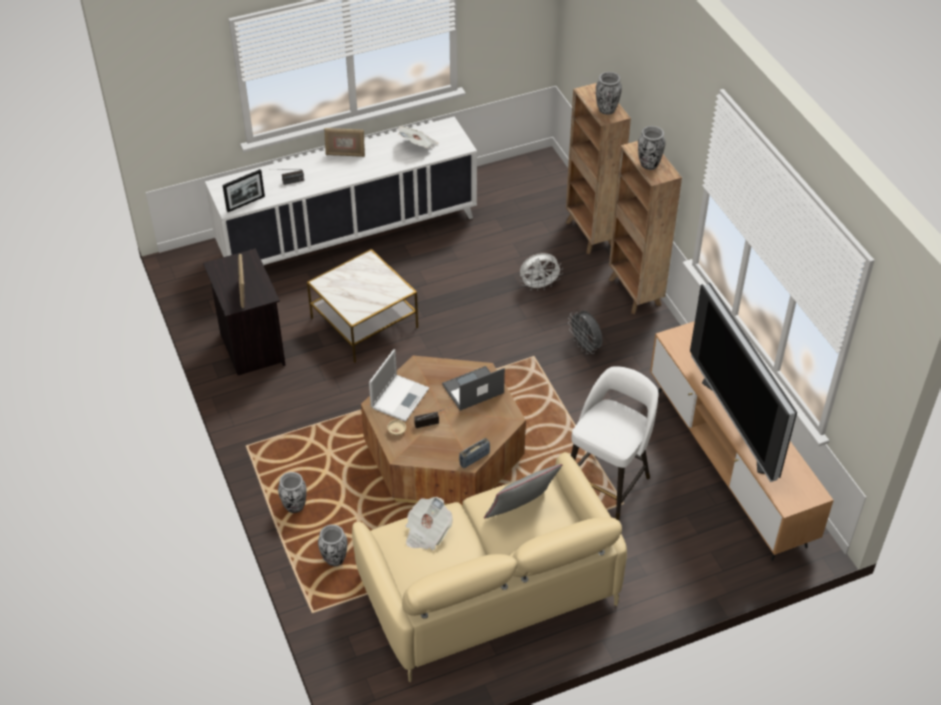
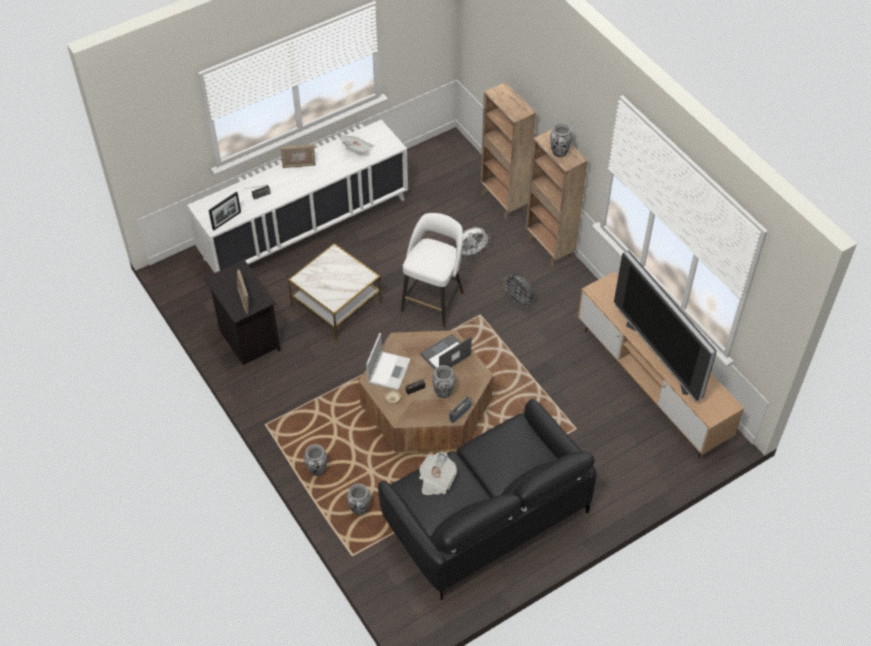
camera: 10 degrees left, 5 degrees up
beige sofa [352,452,627,683] -> black sofa [378,399,597,600]
grey pillow [484,464,562,518] -> none
white stool [571,366,659,520] -> white stool moved to [401,213,464,327]
vase [596,72,622,115] -> vase moved to [432,365,455,398]

